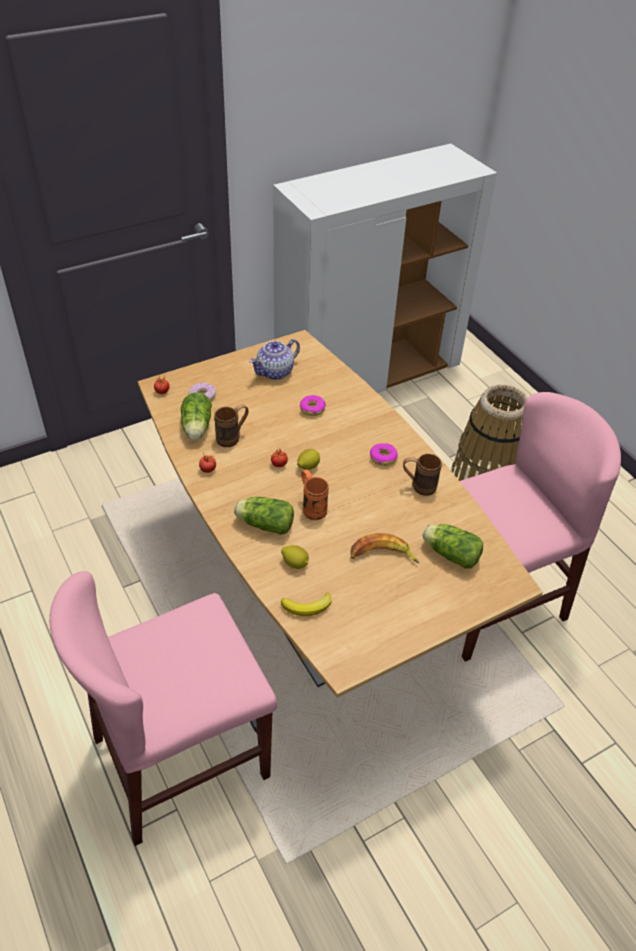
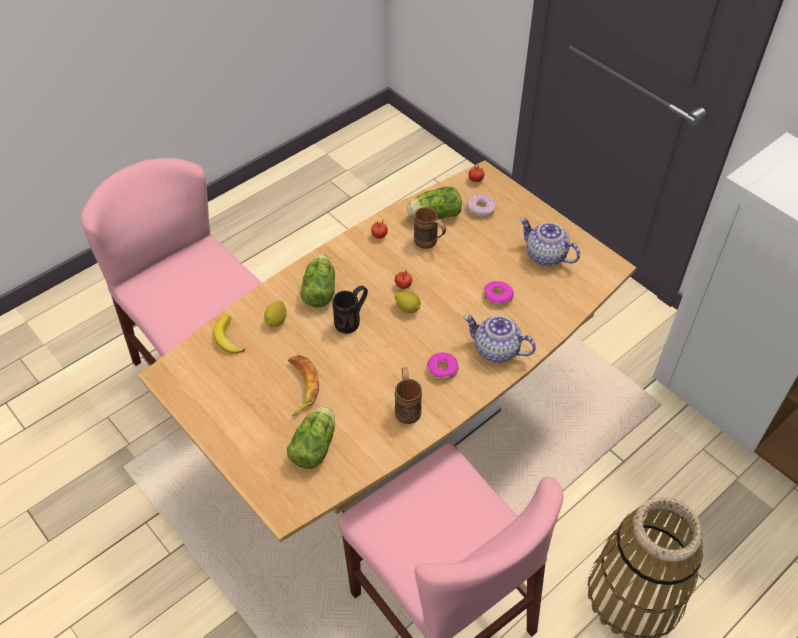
camera: 80 degrees right, 5 degrees up
orange mug [301,469,329,520] -> black mug [332,286,368,334]
none -> teapot [464,315,536,362]

